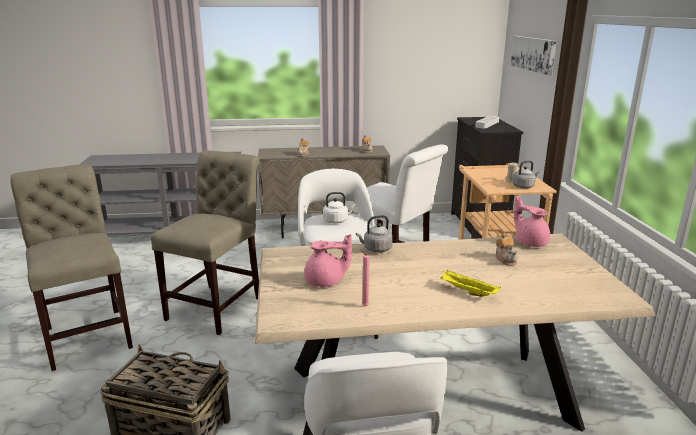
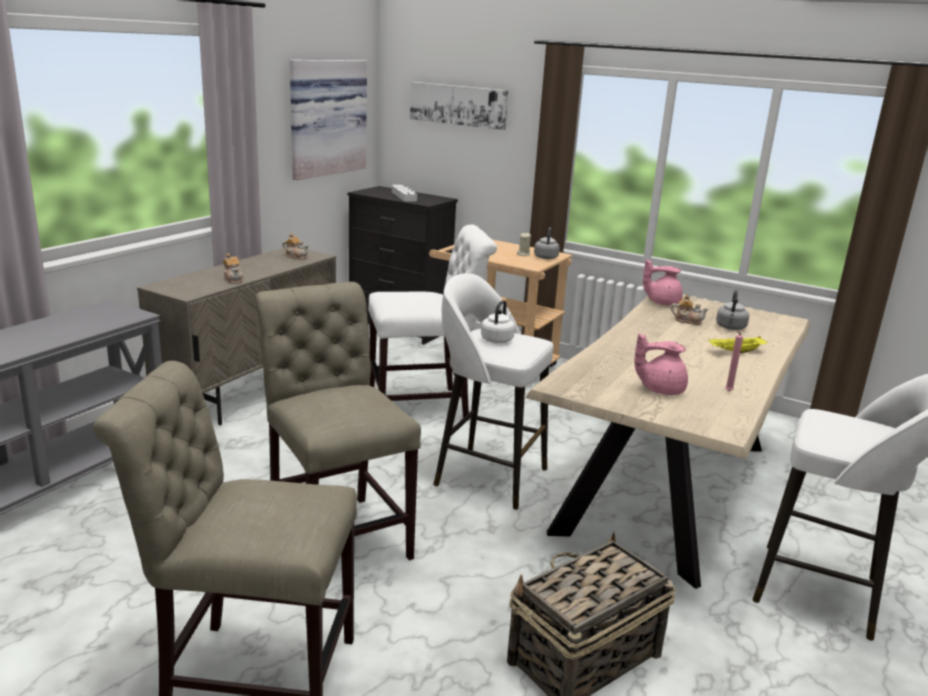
camera: 55 degrees left, 0 degrees up
pink teapot [304,234,352,287] -> pink teapot turned 120 degrees counterclockwise [634,333,688,395]
grey kettle [356,215,393,252] -> grey kettle moved to [716,290,750,330]
none -> picture [290,59,367,180]

